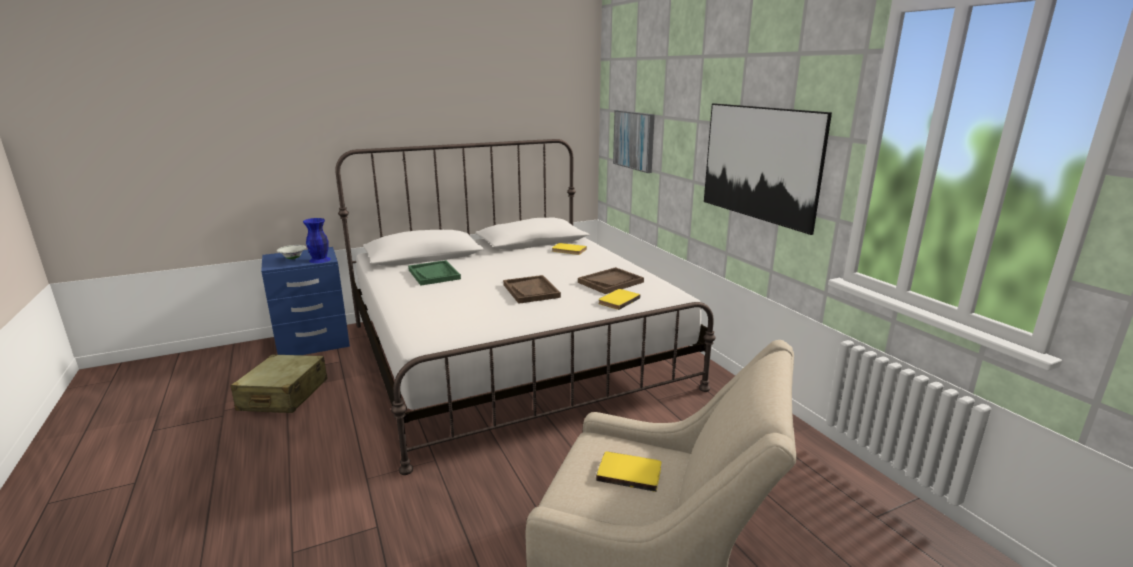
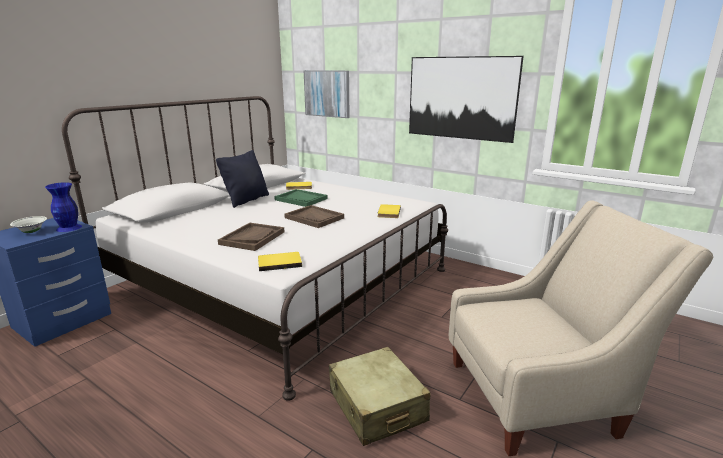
camera: 30 degrees left, 0 degrees up
beige suitcase [230,354,328,413] -> beige suitcase moved to [329,347,431,446]
green tray [408,260,461,286] -> green tray moved to [274,189,328,207]
brown tray [578,267,644,294] -> brown tray moved to [218,223,284,251]
yellow book [596,451,662,492] -> yellow book moved to [258,252,302,271]
none -> black pillow [216,150,269,208]

